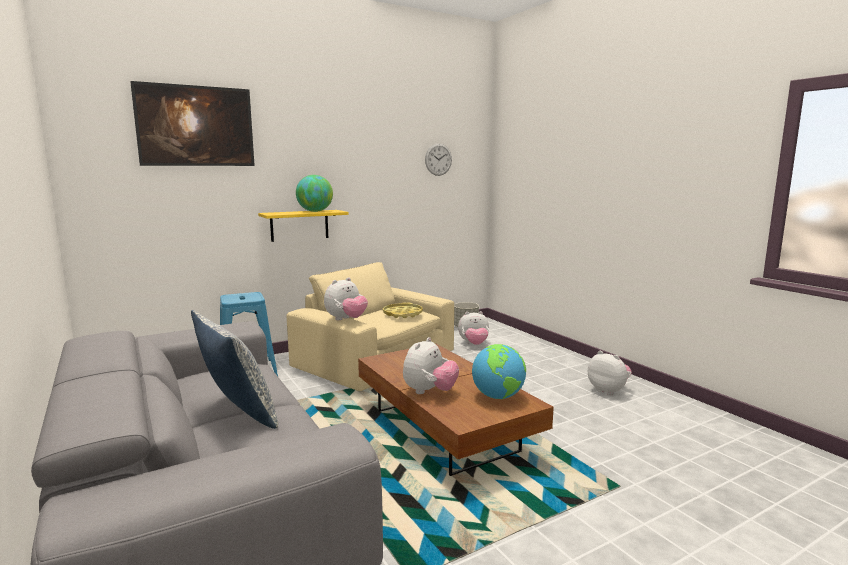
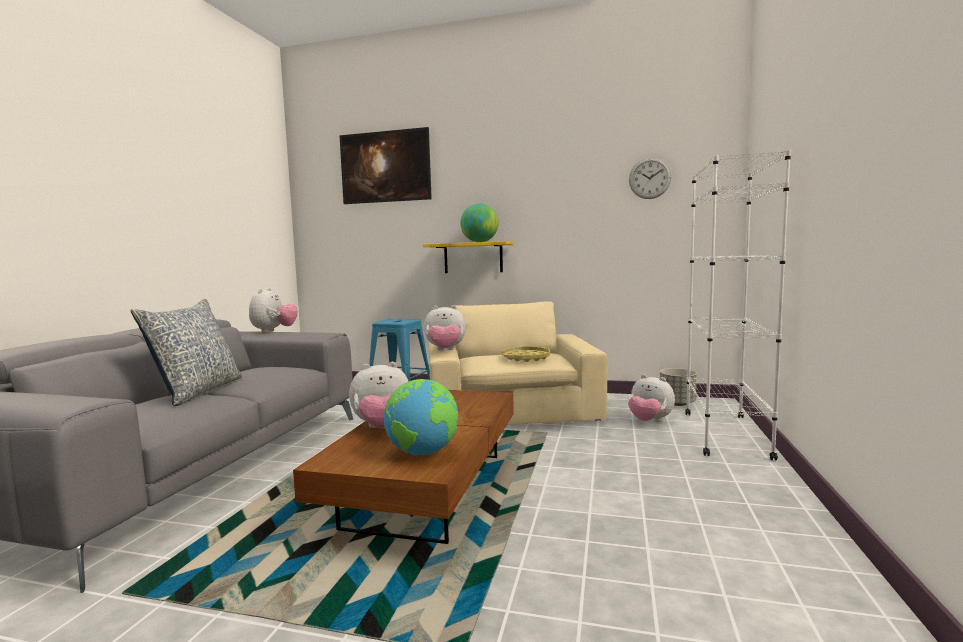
camera: 45 degrees right, 5 degrees down
plush toy [588,351,632,395] -> plush toy moved to [249,288,298,333]
none -> white bookcase [685,150,791,461]

